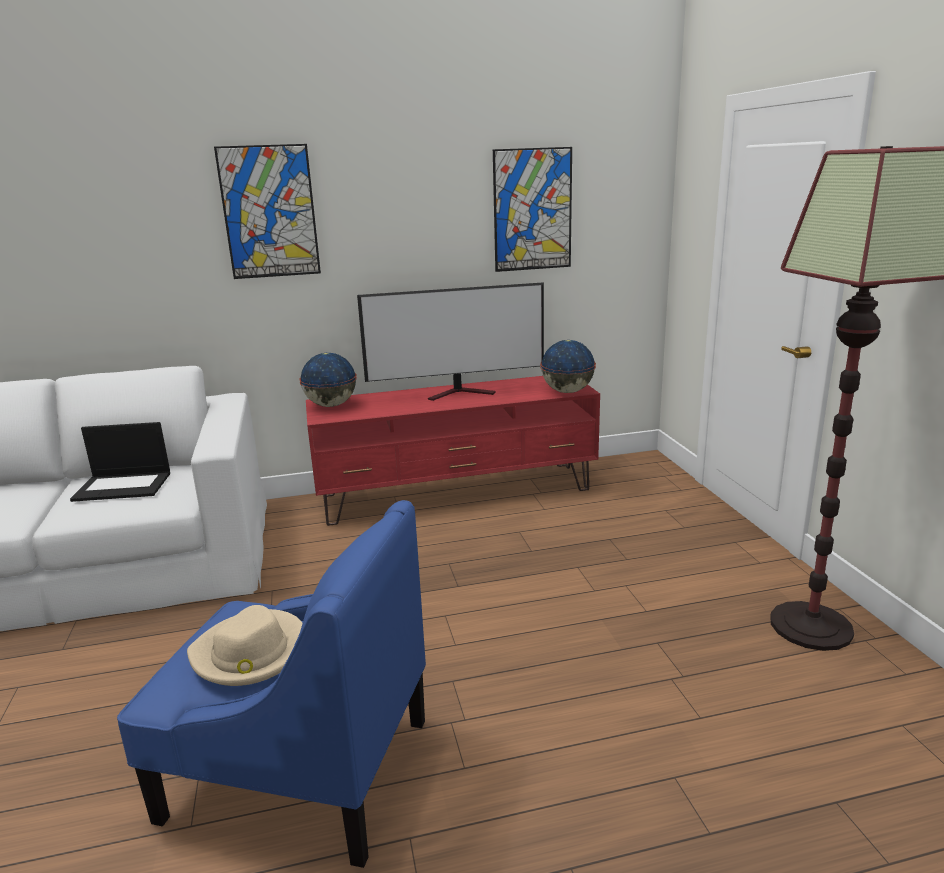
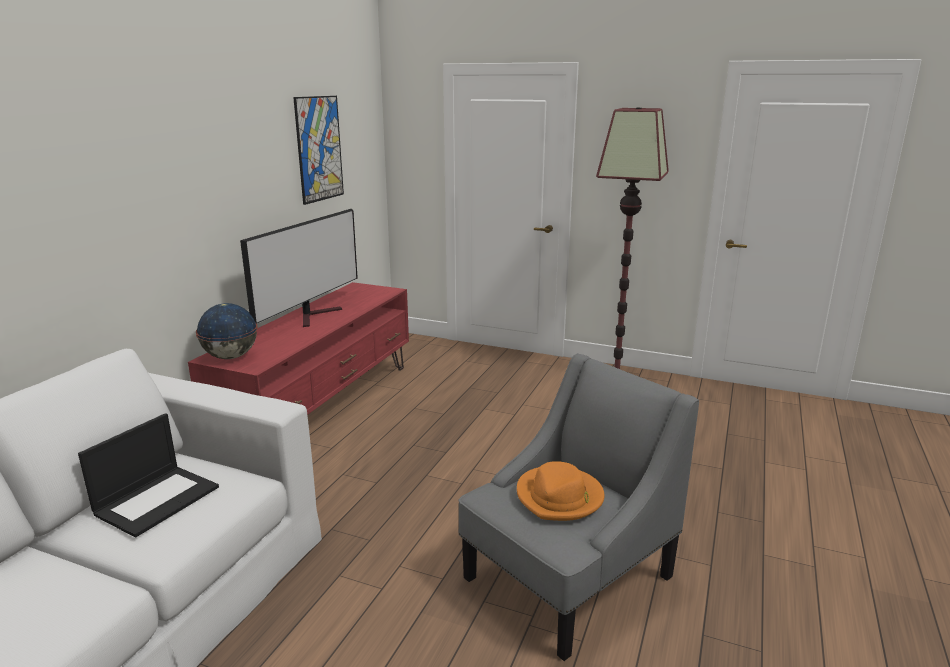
camera: 55 degrees left, 0 degrees up
blue armchair [117,500,426,868] -> grey armchair [458,353,699,661]
beige hat [187,605,302,686] -> orange hat [517,461,605,521]
picture [214,144,321,279] -> none
globe [540,340,596,393] -> none

